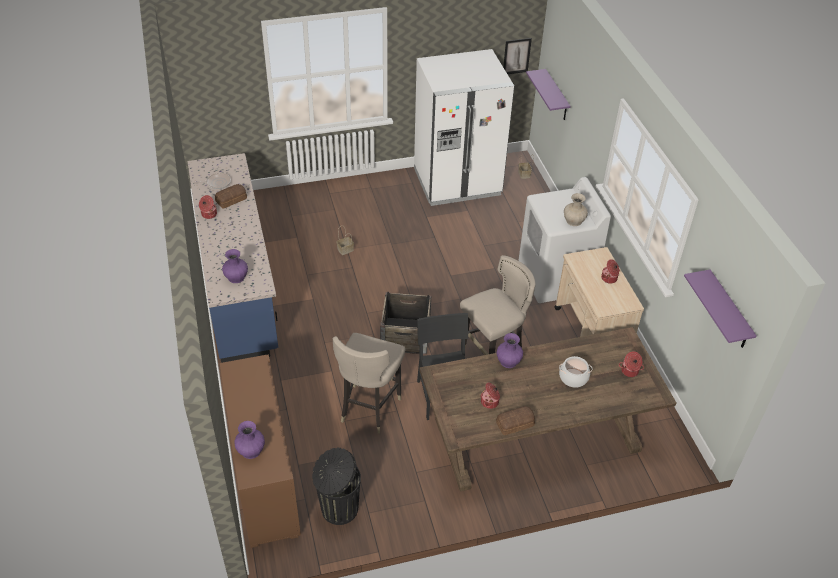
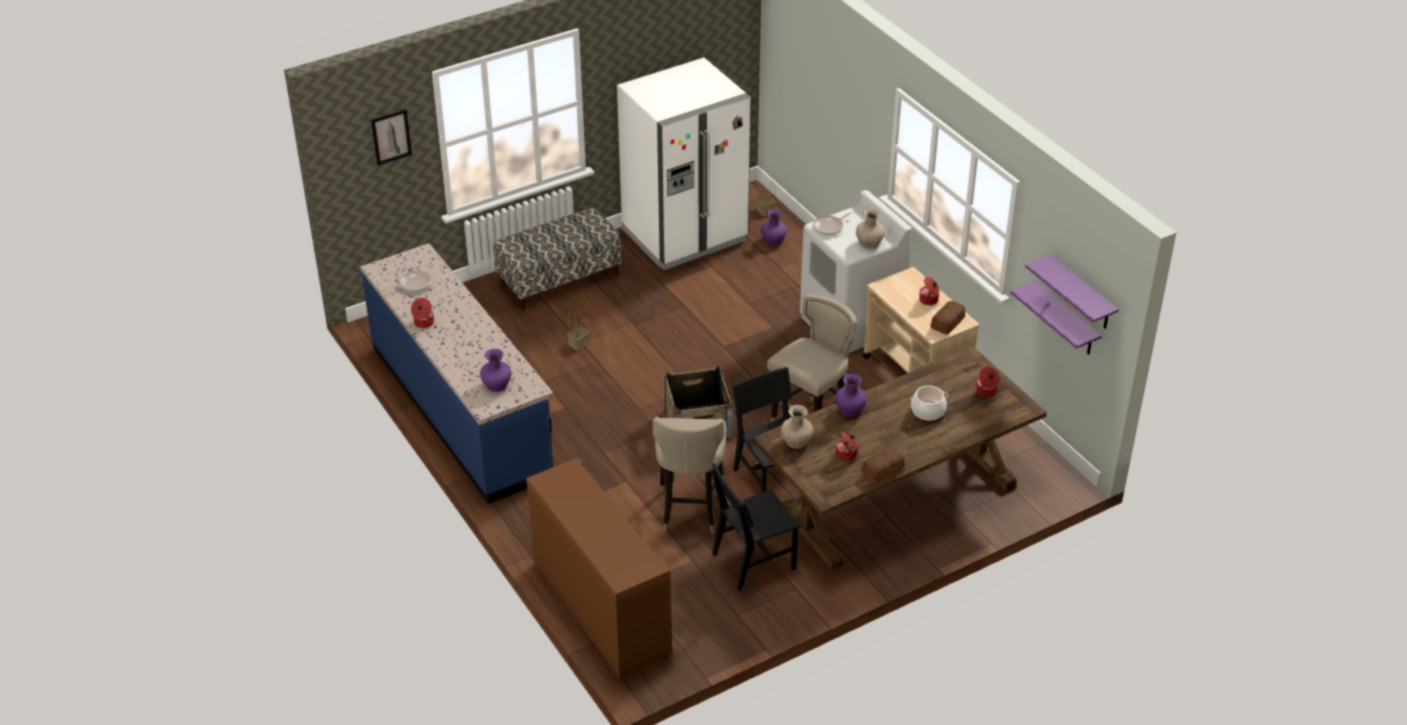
camera: 15 degrees left, 5 degrees down
bread [215,184,247,209] -> bread moved to [931,301,965,335]
purple vase [234,421,265,459] -> purple vase moved to [761,209,787,246]
black trash can [312,448,361,525] -> none
picture [503,38,532,74] -> picture moved to [371,109,412,165]
purple shelf [526,69,571,120] -> purple shelf moved to [1011,281,1102,354]
none -> bench [493,207,621,310]
none -> black chair [711,463,801,591]
none -> beige vase [781,405,813,449]
none -> frying pan [813,212,852,235]

